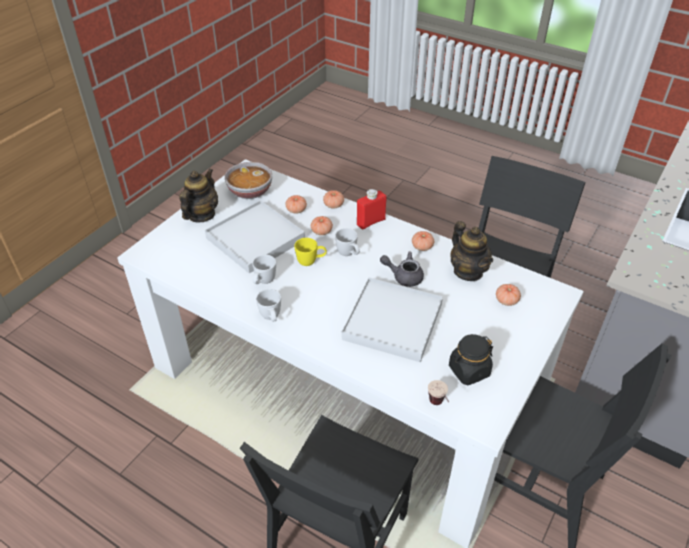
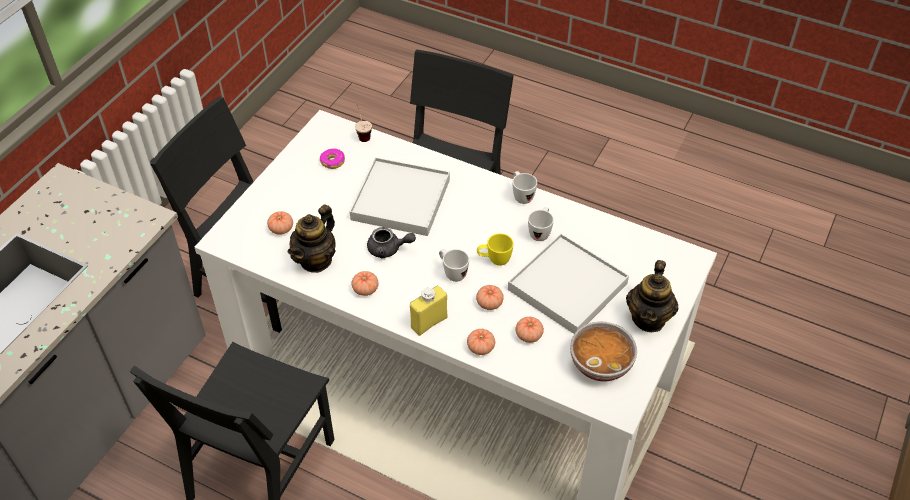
camera: 175 degrees right, 5 degrees up
red bottle [357,189,387,230] -> yellow bottle [410,286,447,336]
black jar [449,334,493,385] -> donut [320,149,345,169]
teapot [450,221,493,281] -> teapot turned 120 degrees counterclockwise [288,205,336,273]

